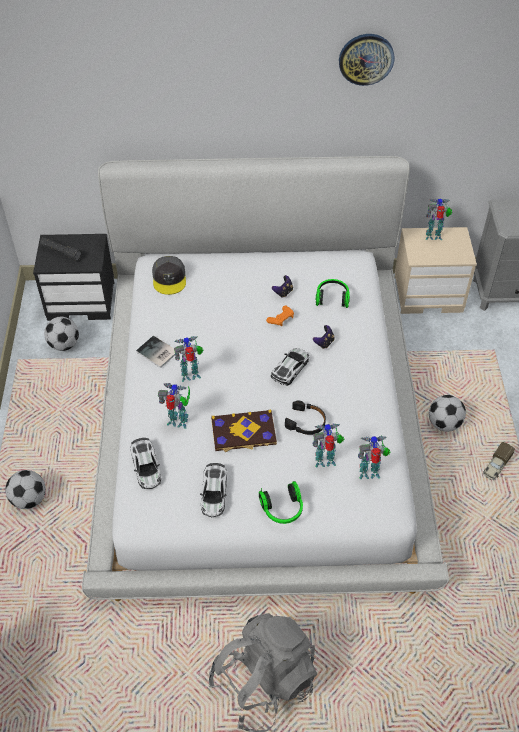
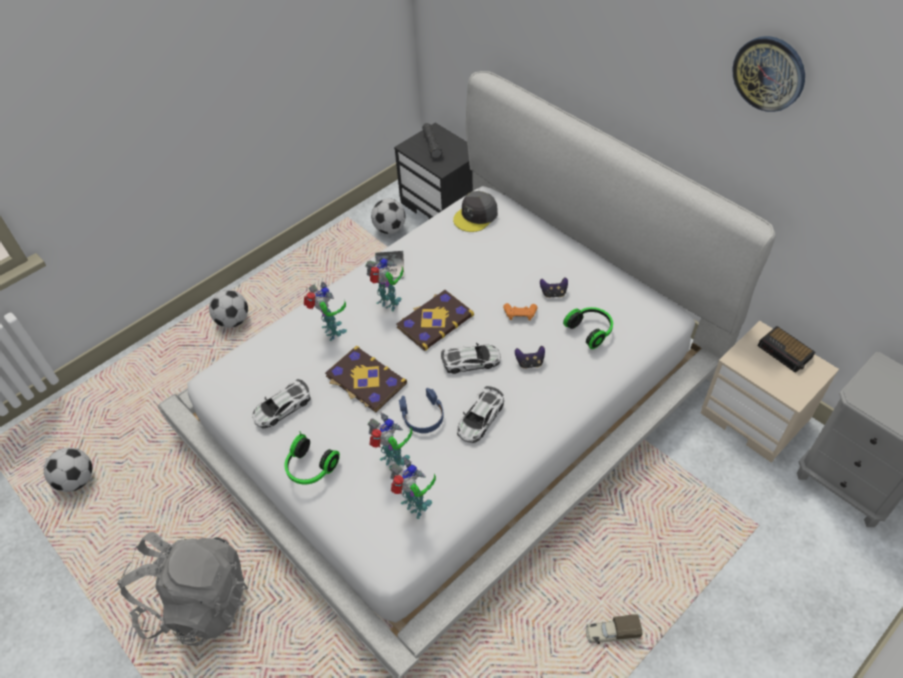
camera: 50 degrees right, 0 degrees up
toy car [130,438,161,489] -> toy car moved to [457,386,504,443]
black headphones [285,400,326,435] -> blue headphones [399,388,444,433]
toy robot [426,199,452,240] -> alarm clock [758,326,815,373]
football [429,395,466,432] -> football moved to [44,448,92,492]
none -> book [396,290,474,351]

